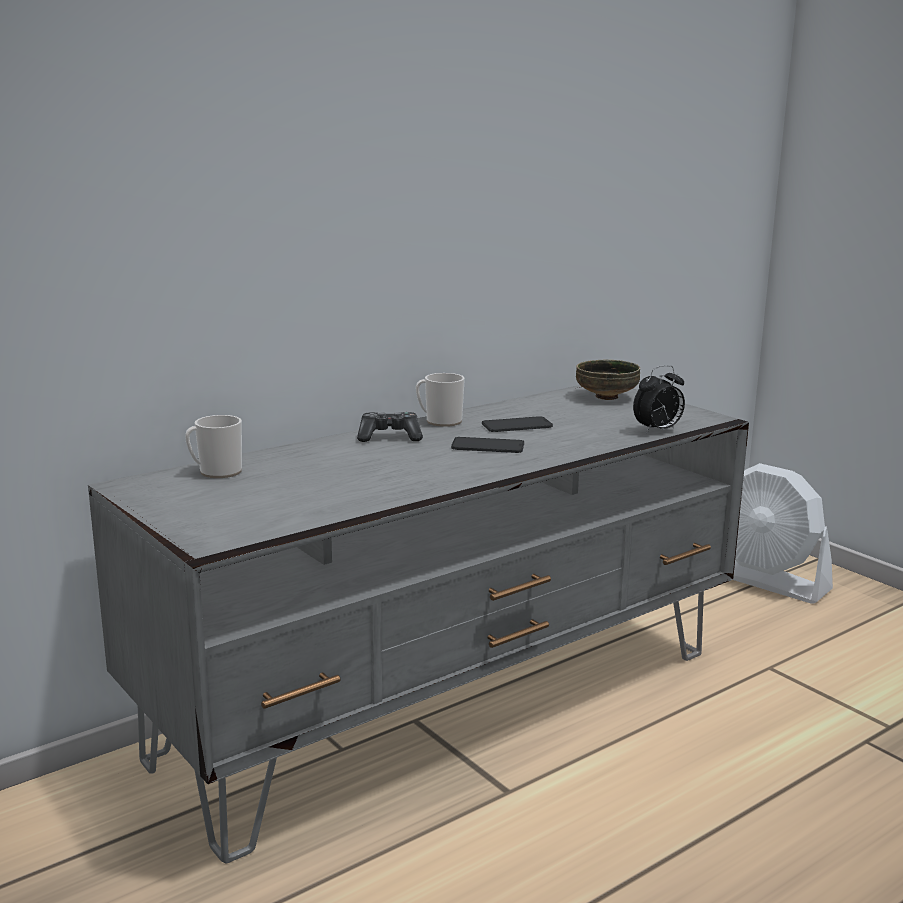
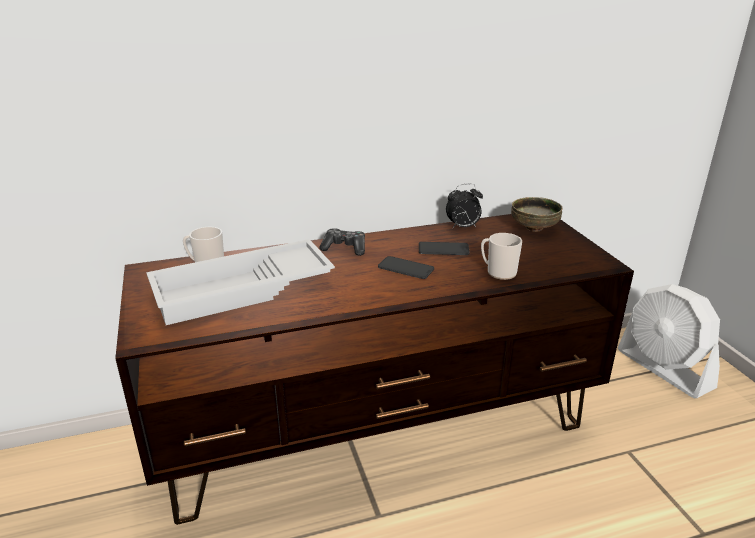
camera: 20 degrees right, 10 degrees up
grey tv stand [88,385,749,864] -> brown tv stand [115,214,634,525]
mug [416,373,465,427] -> mug moved to [481,233,522,280]
alarm clock [633,365,685,434] -> alarm clock moved to [446,184,483,229]
none -> white tray [146,239,335,325]

